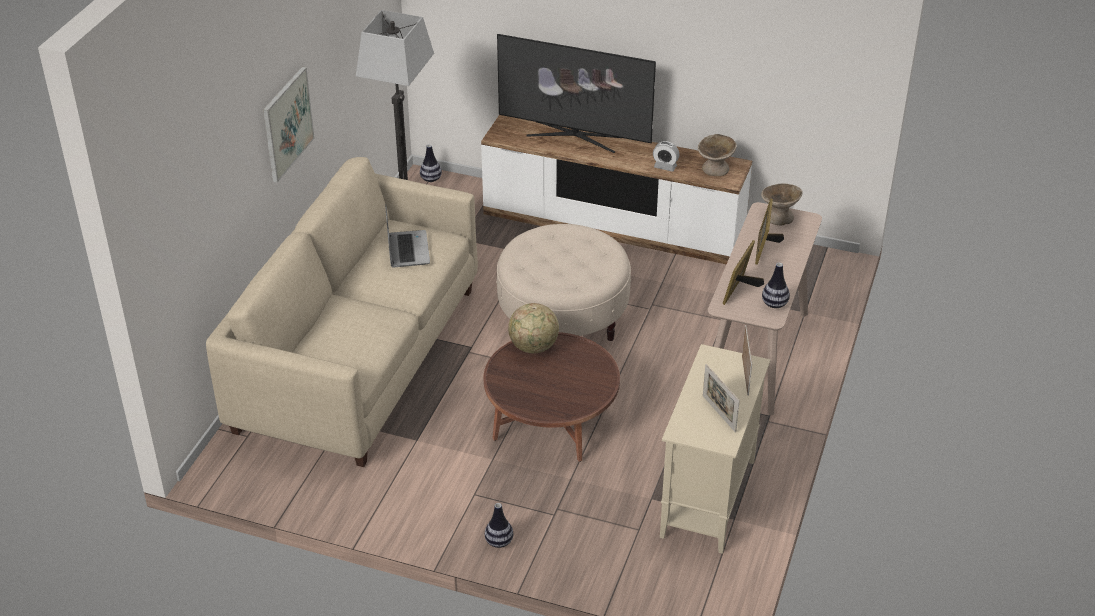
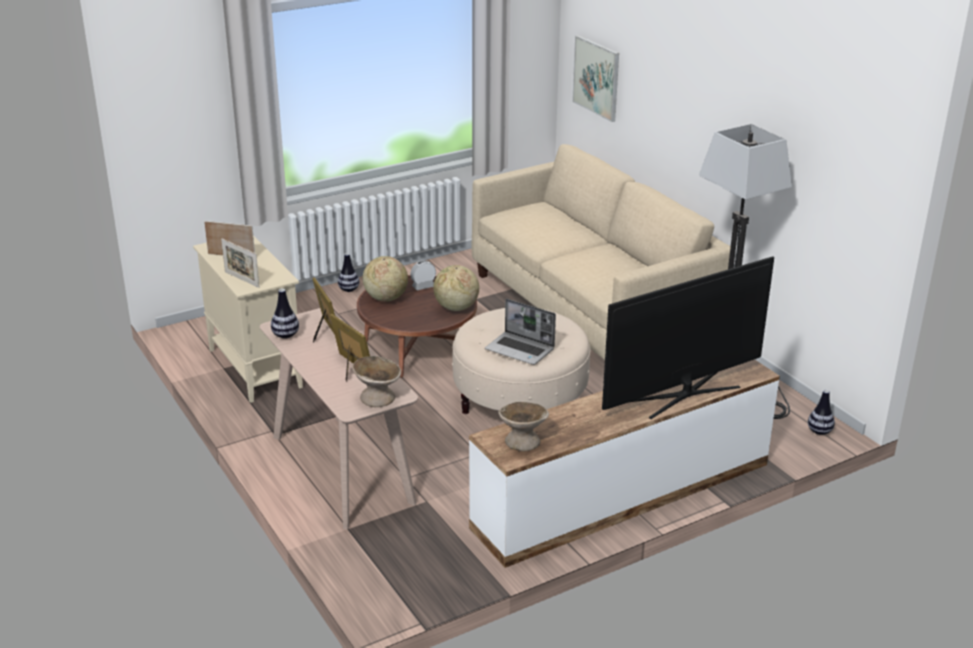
camera: 130 degrees right, 10 degrees down
picture [263,67,315,183] -> picture moved to [572,35,619,122]
laptop [385,205,430,267] -> laptop moved to [485,299,556,365]
alarm clock [653,141,679,172] -> alarm clock moved to [410,260,436,290]
none -> globe [363,256,408,302]

